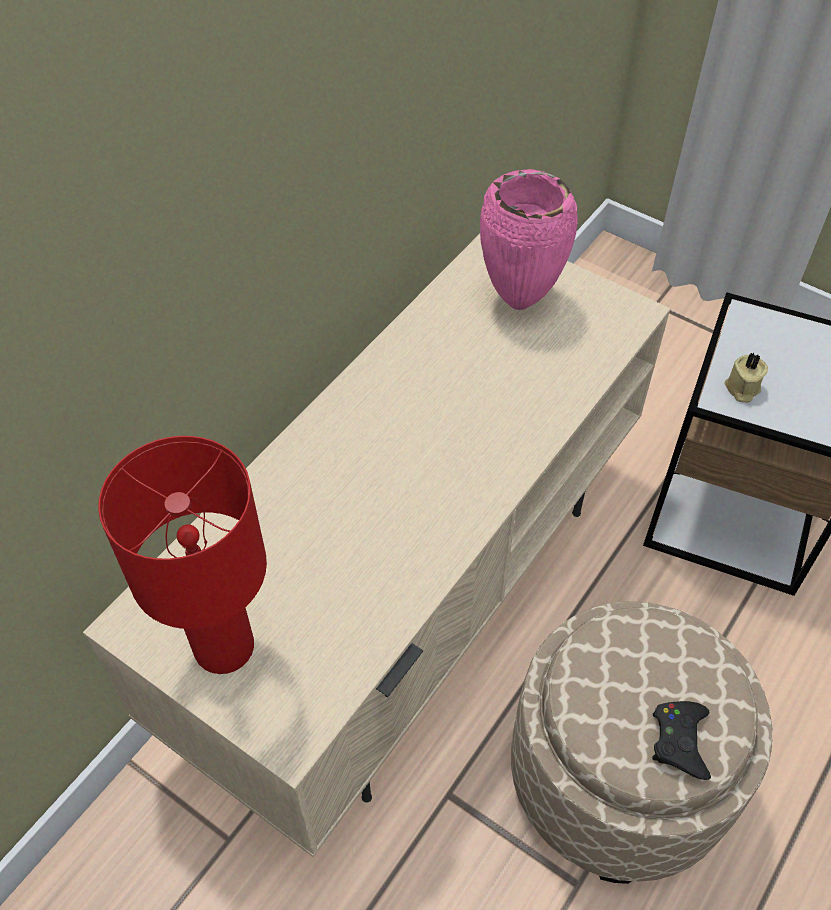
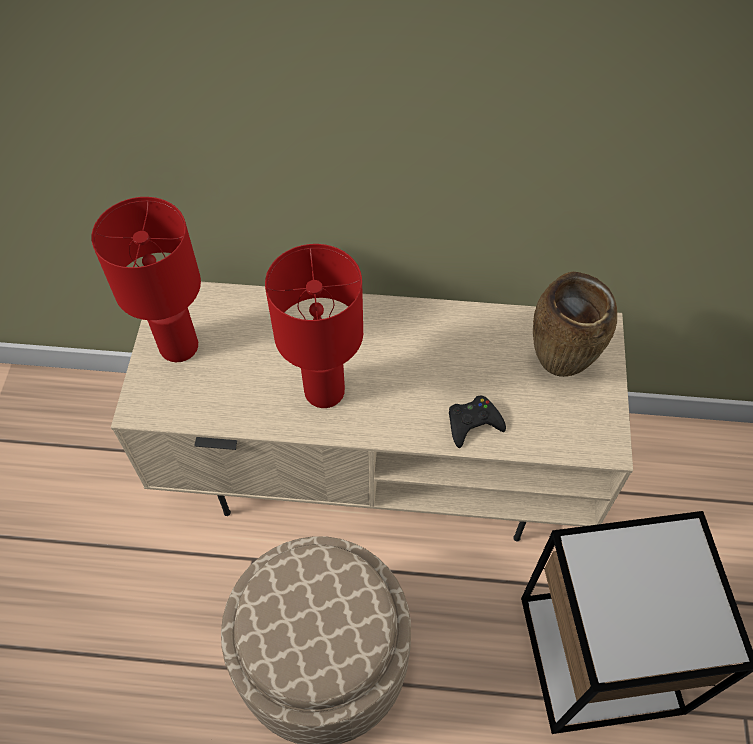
camera: 60 degrees right, 5 degrees up
pink vase [480,169,578,310] -> brown vase [533,272,617,377]
black game controller [652,701,711,780] -> black game controller moved to [449,396,506,448]
beige candle [724,352,768,403] -> none
none -> red table lamp [265,244,363,408]

